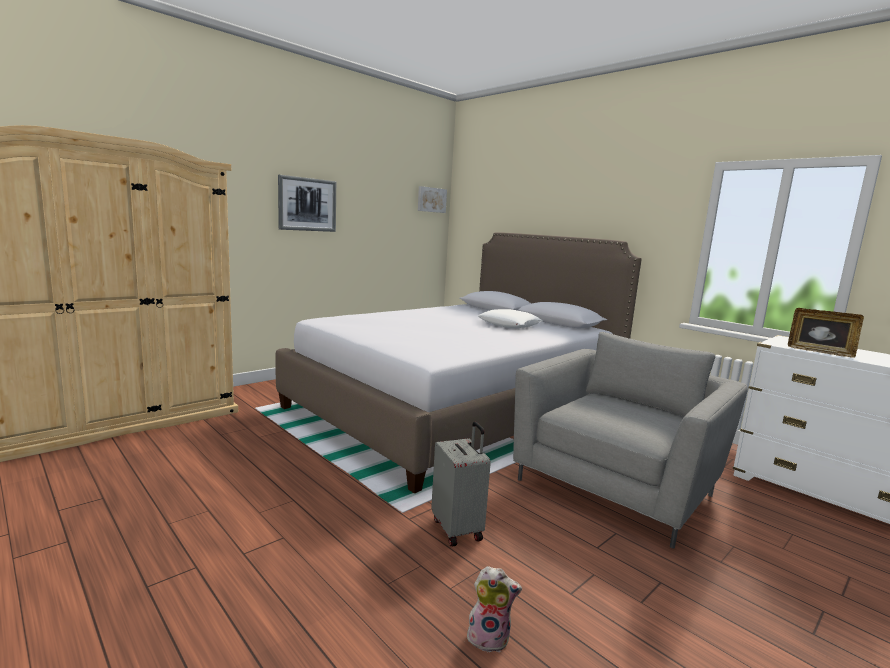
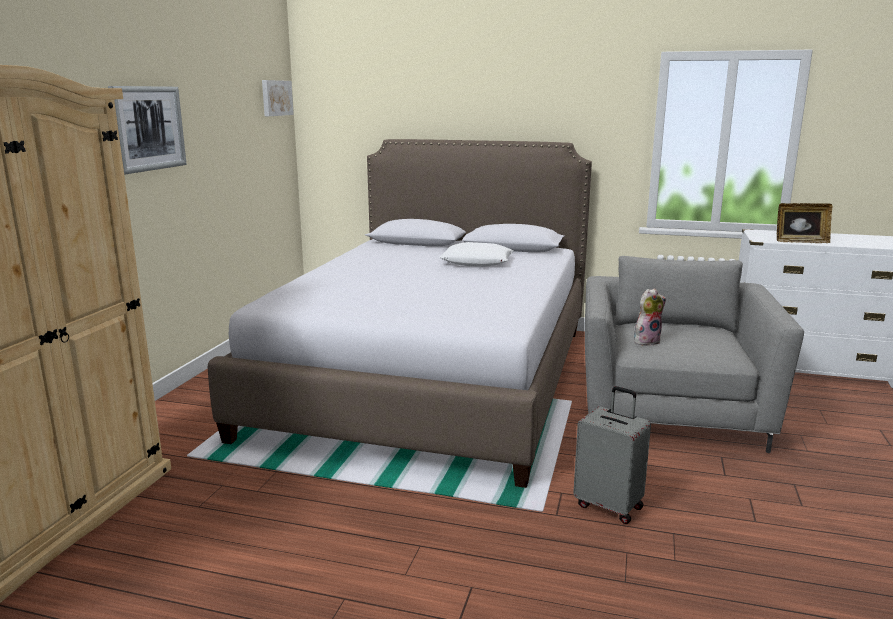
camera: 30 degrees left, 5 degrees up
plush toy [465,566,522,652] -> plush toy moved to [634,288,666,347]

